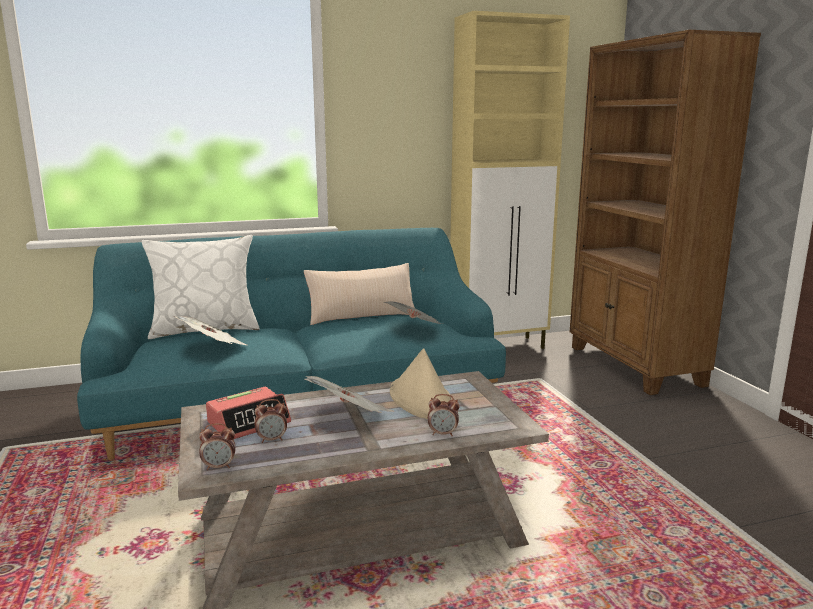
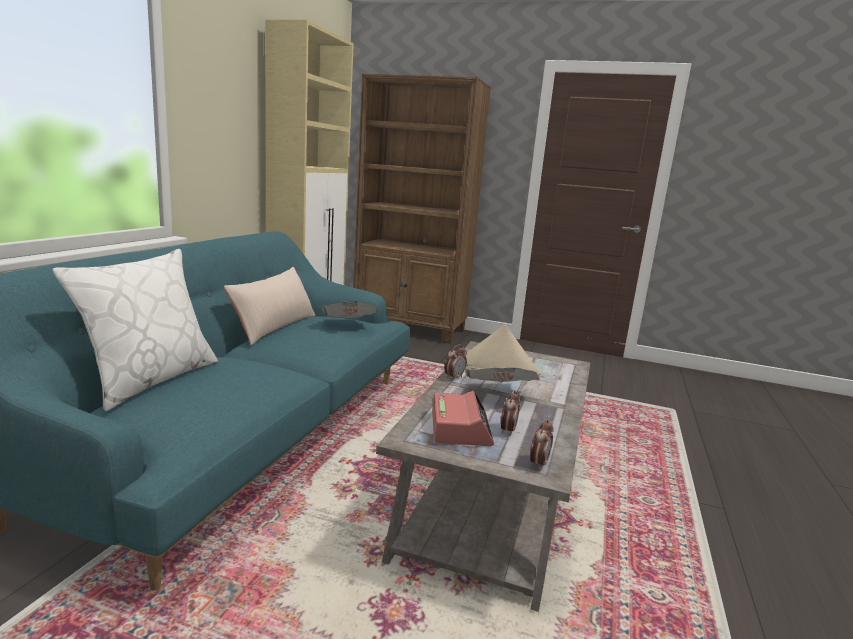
camera: 55 degrees left, 0 degrees up
newspaper [174,316,247,345] -> none
alarm clock [428,394,460,436] -> alarm clock moved to [444,345,467,380]

